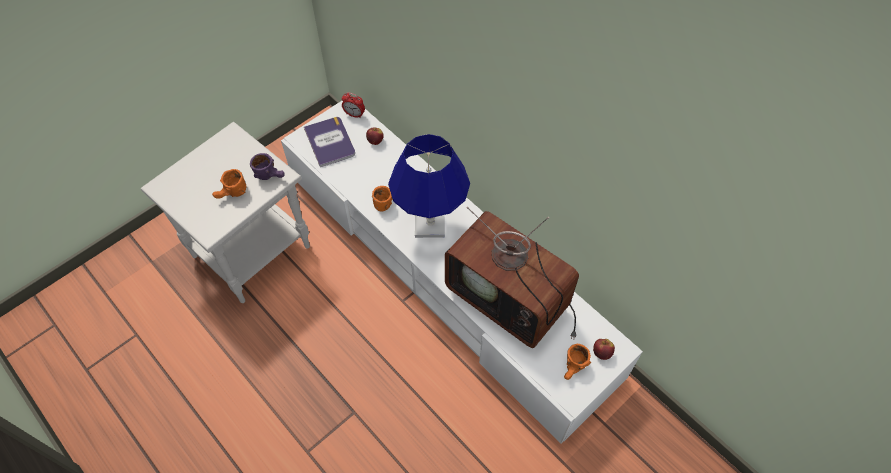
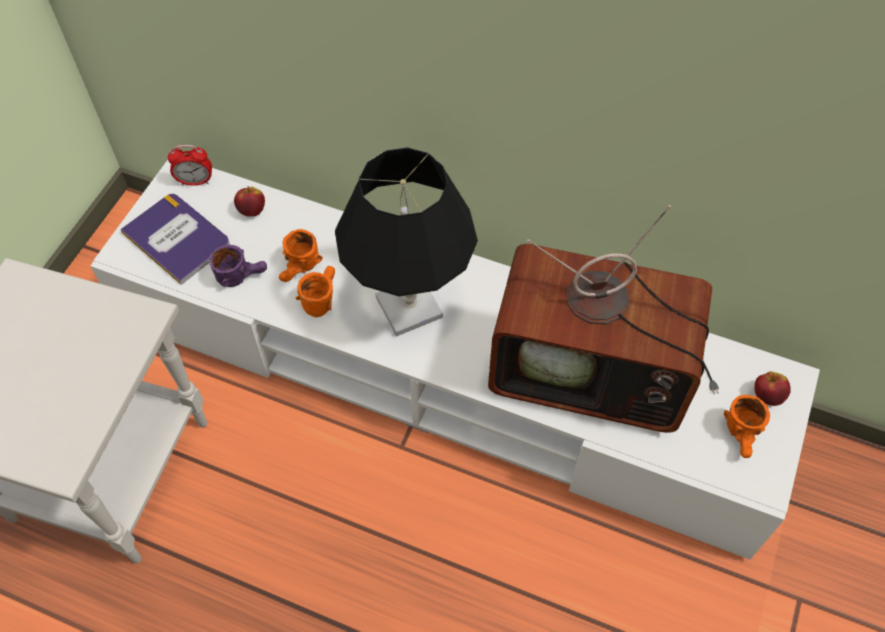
camera: 25 degrees left, 0 degrees up
orange mug [212,169,246,198] -> orange mug moved to [279,229,323,282]
purple mug [250,153,285,180] -> purple mug moved to [209,244,267,287]
blue table lamp [388,134,470,238] -> black table lamp [335,147,478,337]

